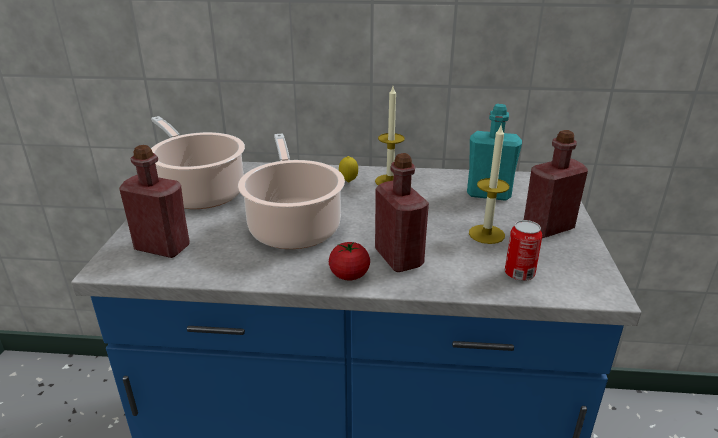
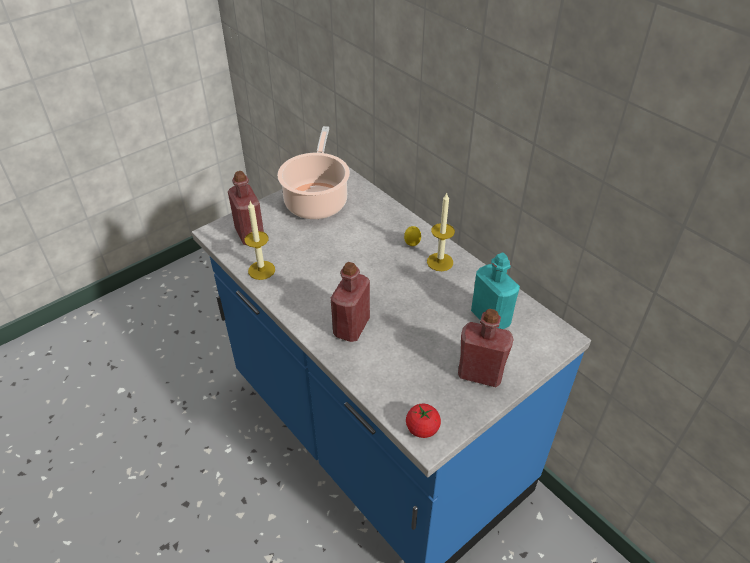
camera: 45 degrees right, 15 degrees up
cooking pot [238,133,345,249] -> none
tomato [329,242,370,281] -> tomato moved to [406,404,441,438]
candle [469,126,509,244] -> candle moved to [245,201,275,280]
can [505,220,542,281] -> none

